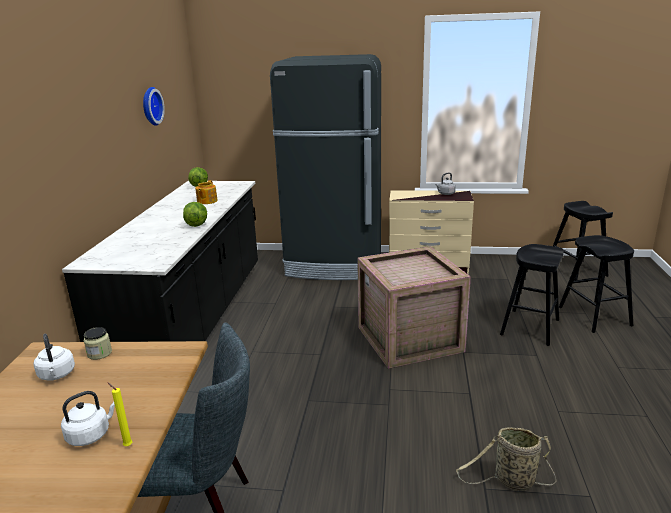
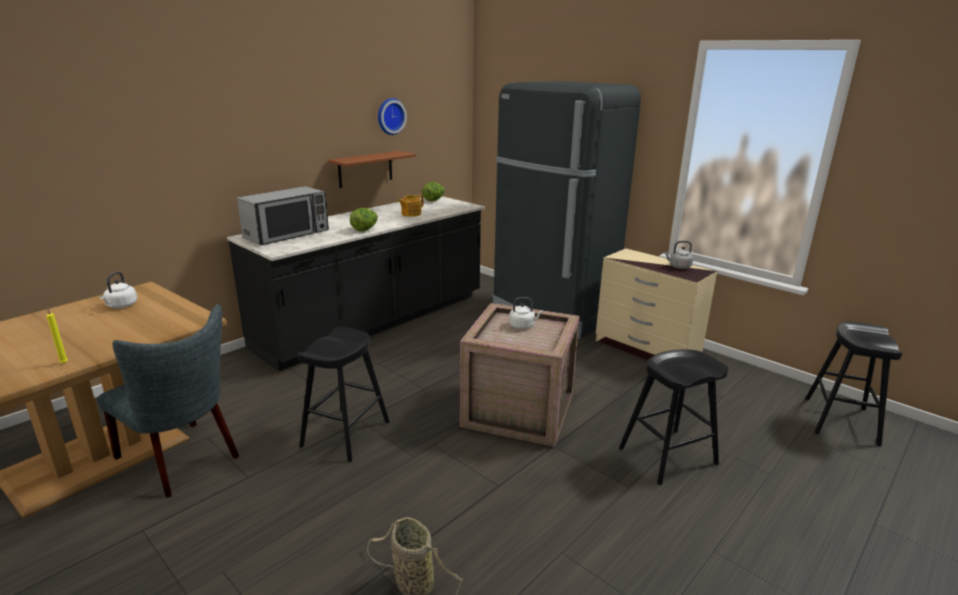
camera: 35 degrees right, 0 degrees up
white kettle [61,391,115,446] -> white kettle moved to [509,297,543,329]
jar [83,327,112,360] -> none
black stool [559,235,634,333] -> black stool moved to [298,327,390,462]
none -> microwave [237,186,329,245]
none -> brown shelf [328,151,416,188]

